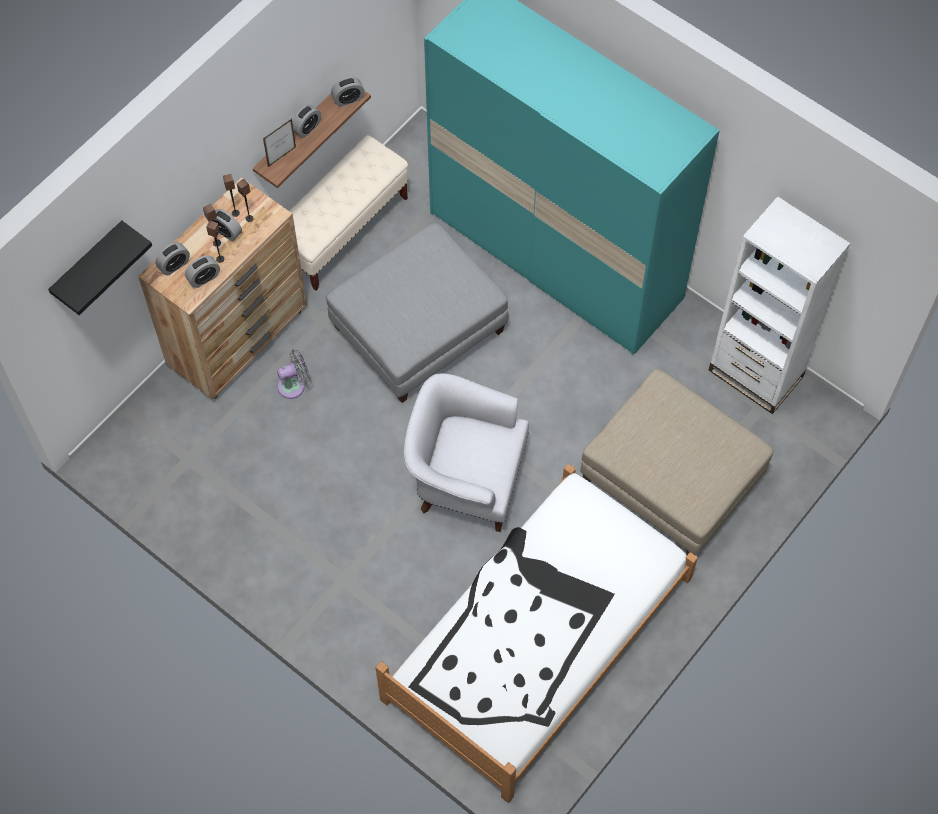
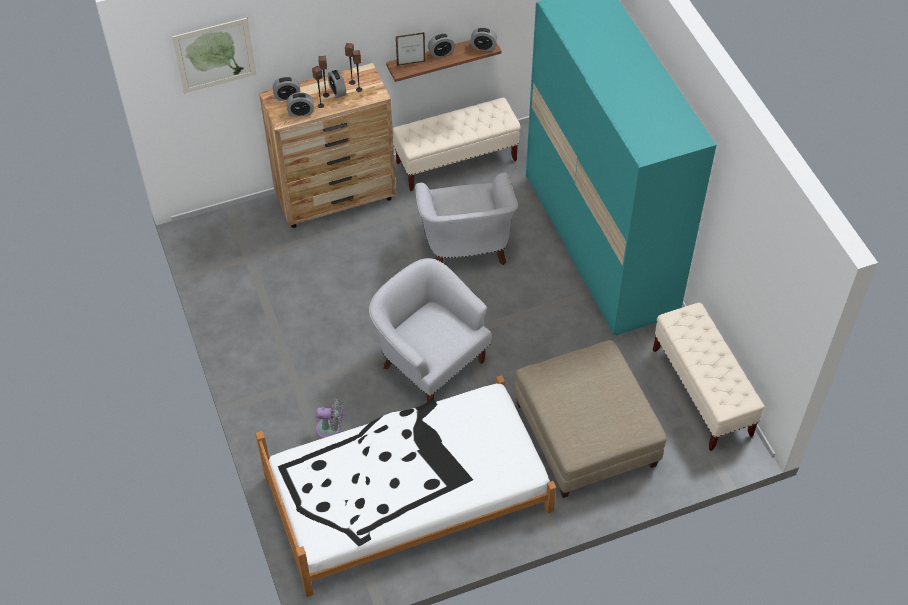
camera: 30 degrees right, 10 degrees down
black shelf [48,220,152,315] -> picture [172,18,256,93]
grey fan [277,349,310,399] -> grey fan moved to [316,398,343,438]
grey ottoman [326,222,509,403] -> white armchair [415,172,518,265]
white bookcase [709,196,851,414] -> beige bench [653,303,765,451]

